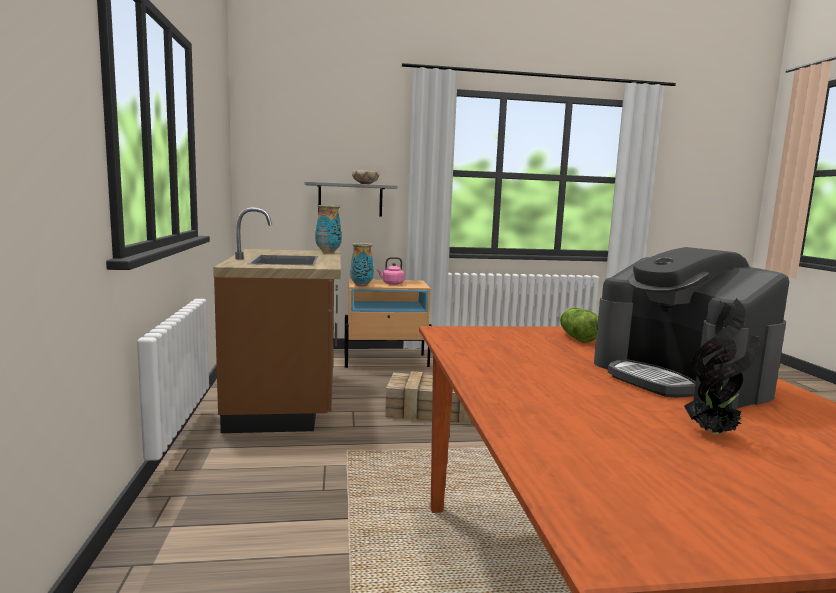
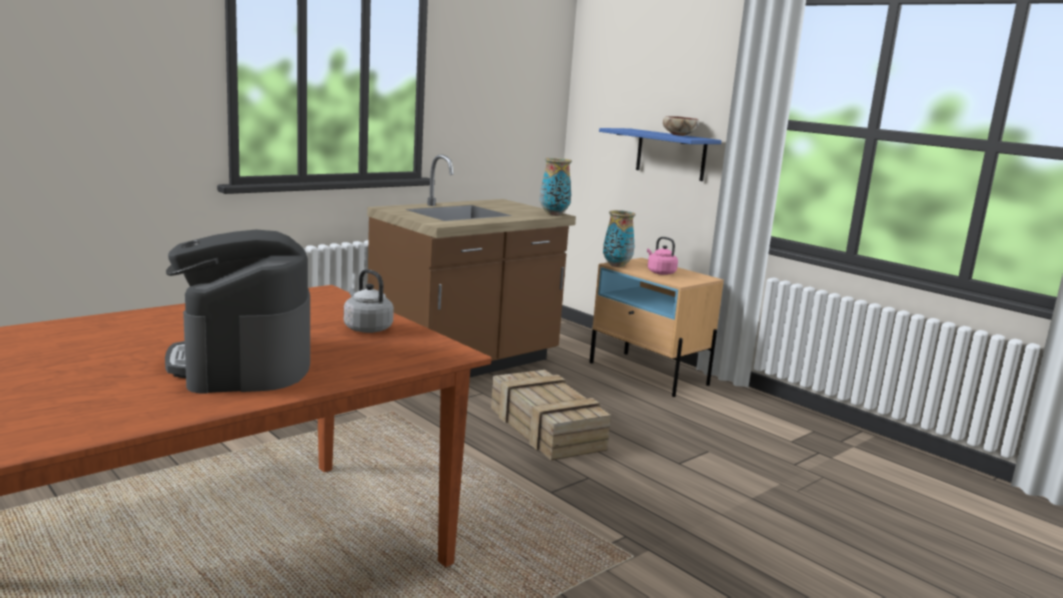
camera: 55 degrees right, 5 degrees up
grey shelf [304,182,398,216] -> blue shelf [599,128,722,181]
lettuce [560,308,598,343] -> grey kettle [344,269,394,333]
coffee machine [594,247,789,410] -> coffee machine turned 45 degrees counterclockwise [165,229,310,394]
potted plant [684,298,759,435] -> none

